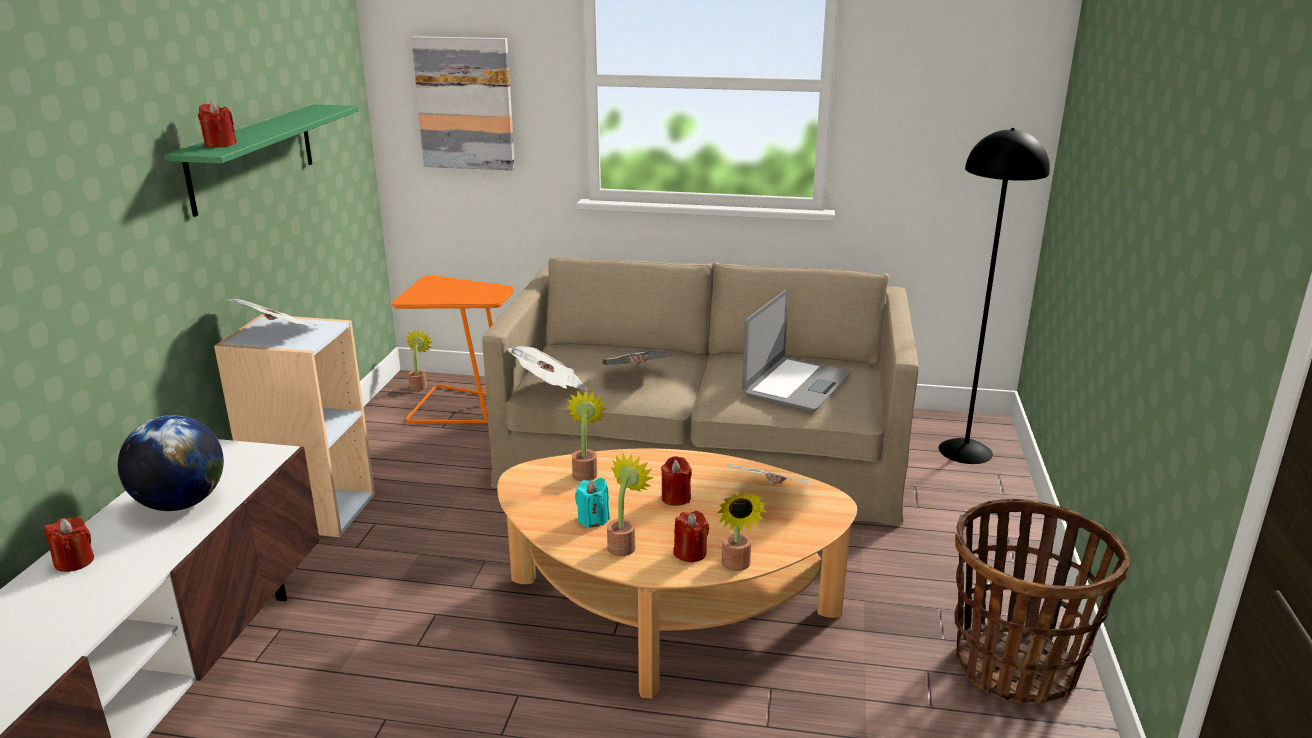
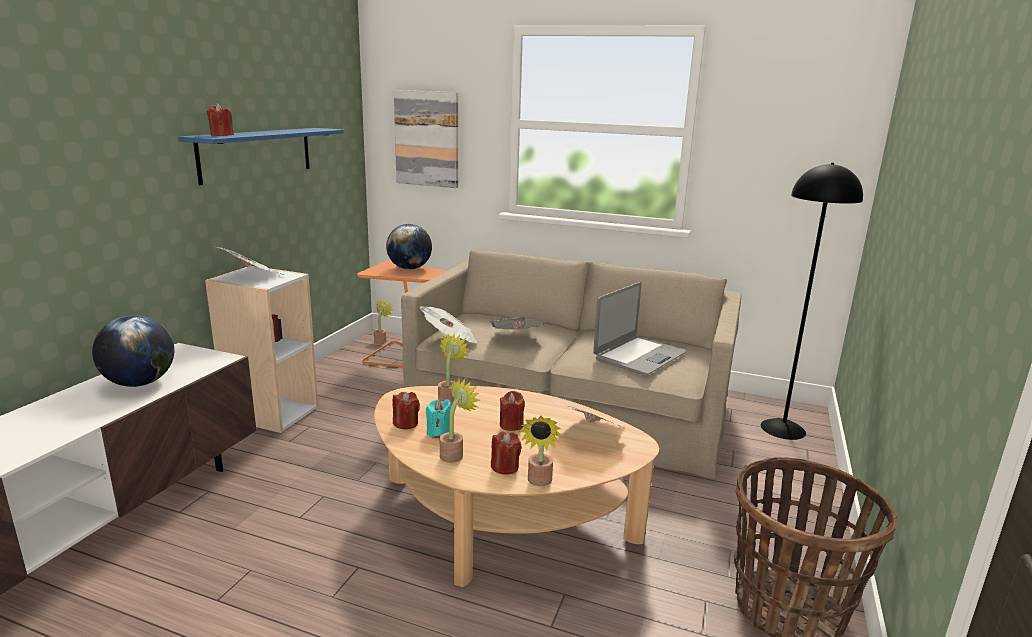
camera: 10 degrees right, 5 degrees down
red candle [44,516,94,572] -> red candle moved to [393,392,420,429]
green shelf [164,105,359,217] -> blue shelf [178,128,344,185]
none -> globe [386,224,432,270]

